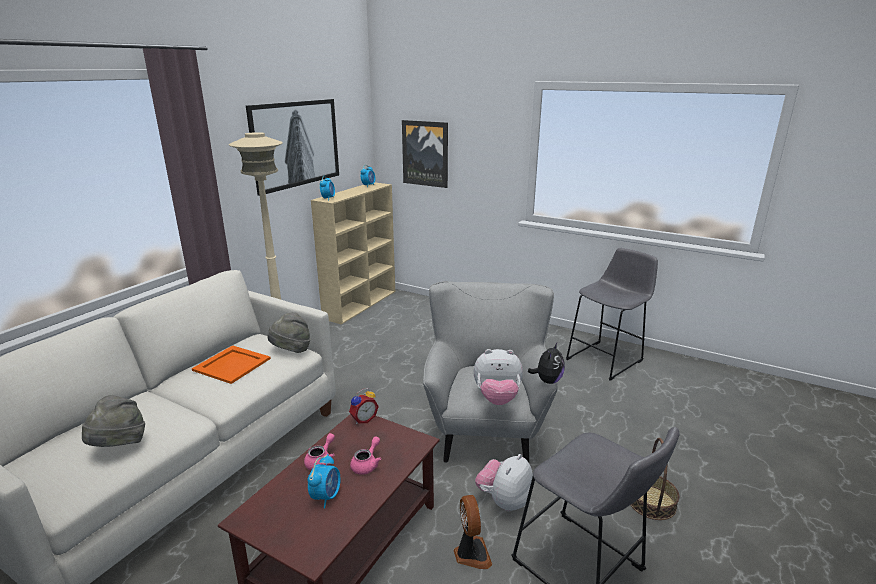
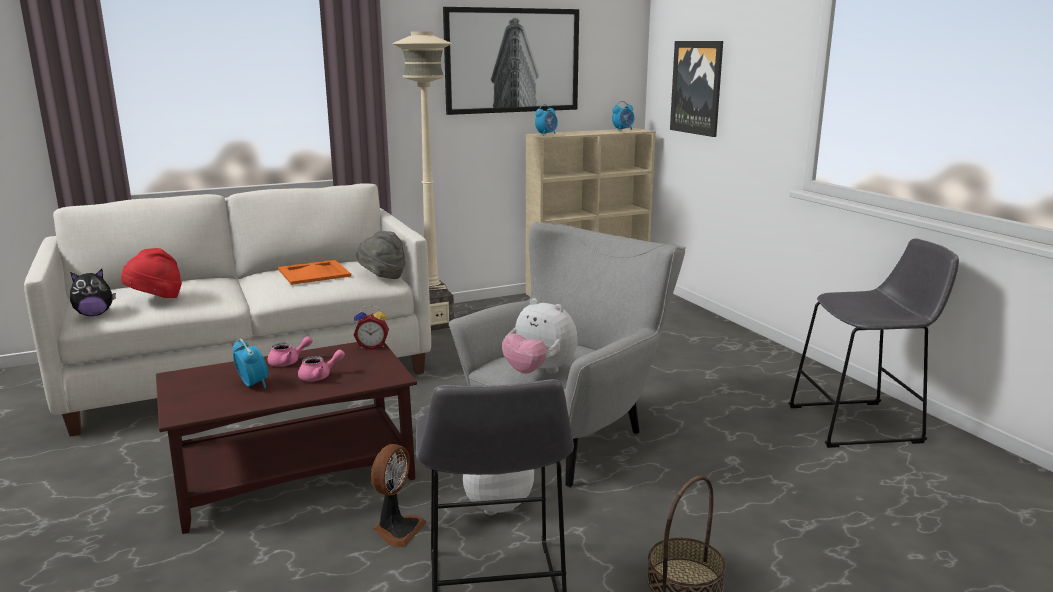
camera: 35 degrees right, 5 degrees down
grey hat [82,395,145,447] -> red hat [121,248,182,298]
alarm clock [307,454,341,508] -> alarm clock turned 90 degrees counterclockwise [233,338,269,389]
plush toy [528,343,565,384] -> plush toy moved to [70,269,116,316]

